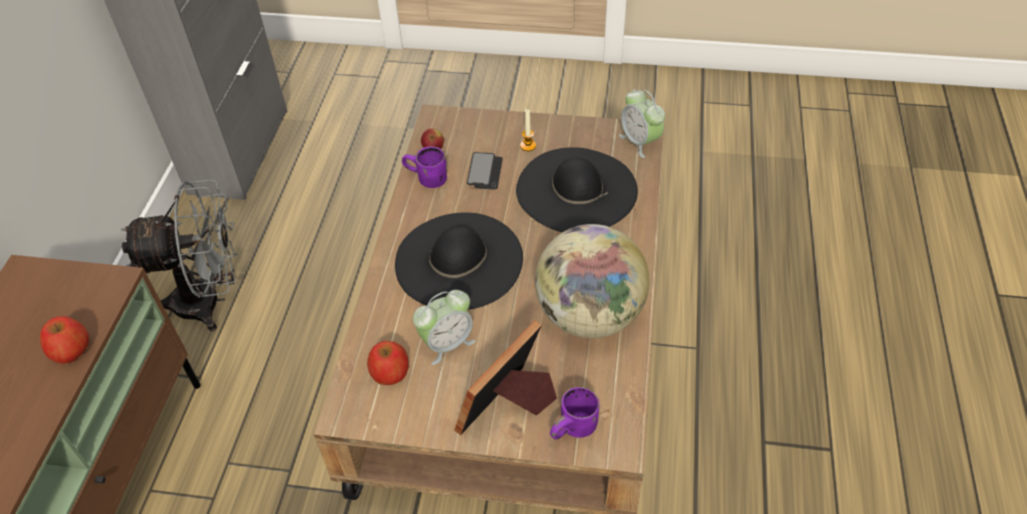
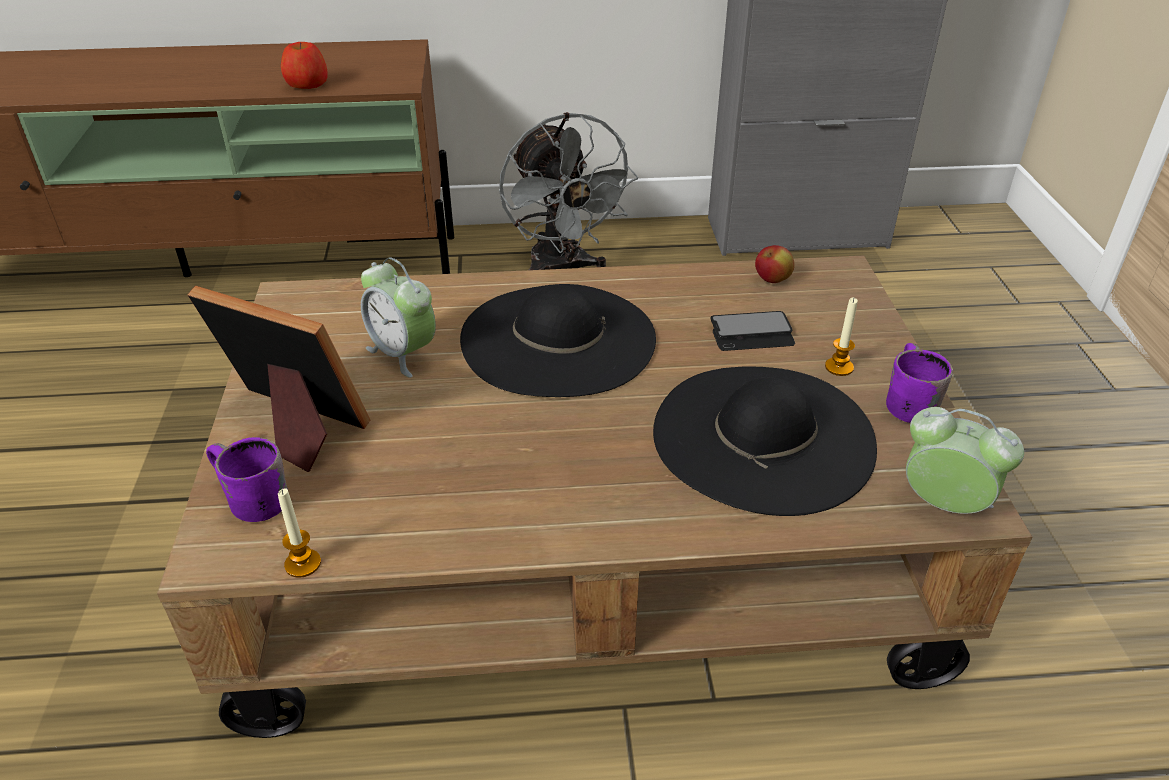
camera: 75 degrees right, 10 degrees down
apple [367,341,409,385] -> none
purple mug [402,146,447,188] -> purple mug moved to [886,343,953,423]
globe [535,224,649,338] -> none
alarm clock [619,89,665,158] -> alarm clock turned 75 degrees clockwise [906,407,1024,514]
none -> candle [278,488,321,578]

